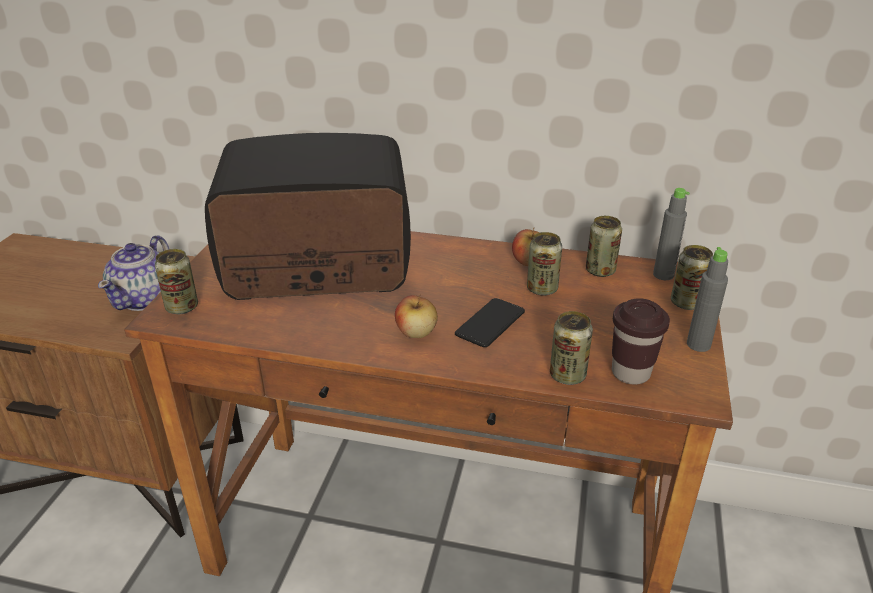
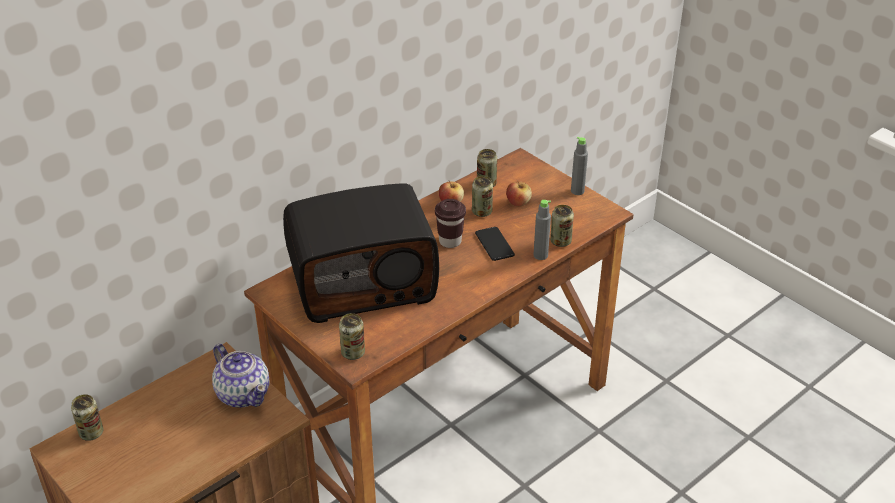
camera: 55 degrees left, 5 degrees up
radio [205,133,411,300] -> radio turned 135 degrees counterclockwise [283,183,439,323]
apple [395,295,438,338] -> apple moved to [506,180,532,207]
brown cup [612,298,670,385] -> brown cup moved to [435,199,466,248]
grey bottle [653,188,690,280] -> grey bottle moved to [534,200,551,260]
can [671,245,713,310] -> can moved to [71,394,103,441]

